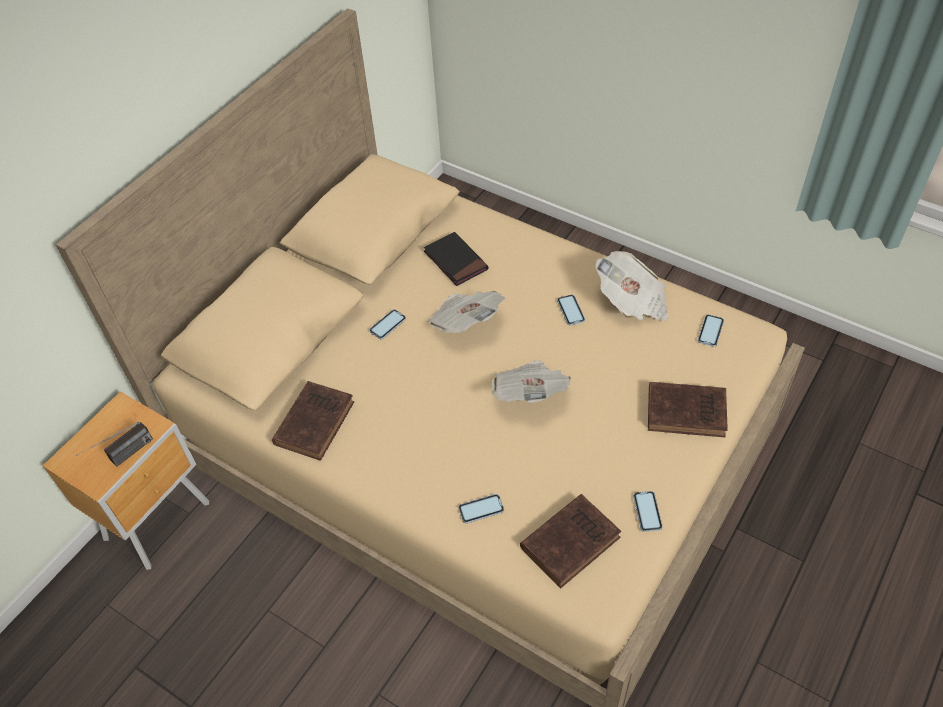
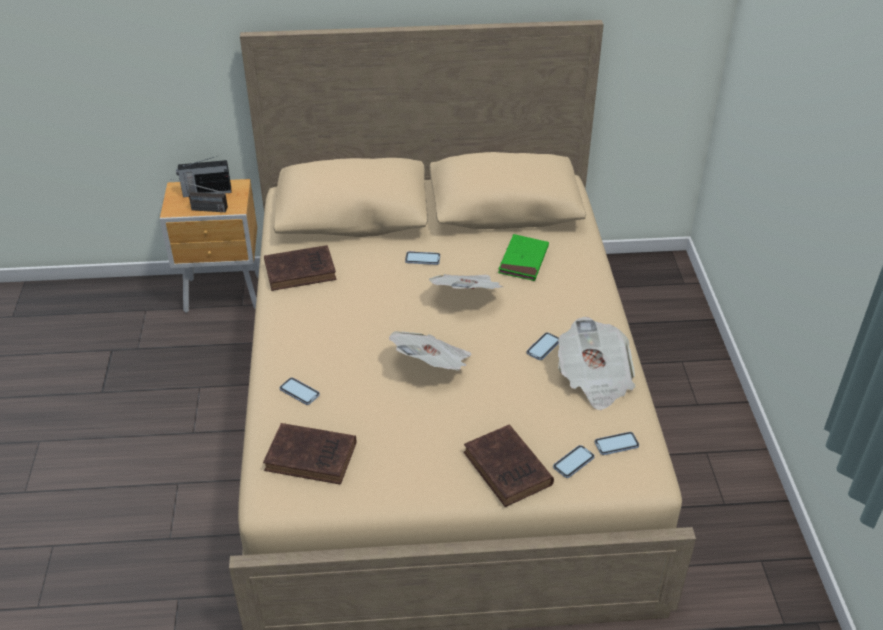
camera: 50 degrees right, 10 degrees down
black book [424,232,488,286] -> green book [498,234,549,281]
phone [633,491,663,532] -> phone moved to [553,445,595,478]
none -> radio [176,156,231,197]

